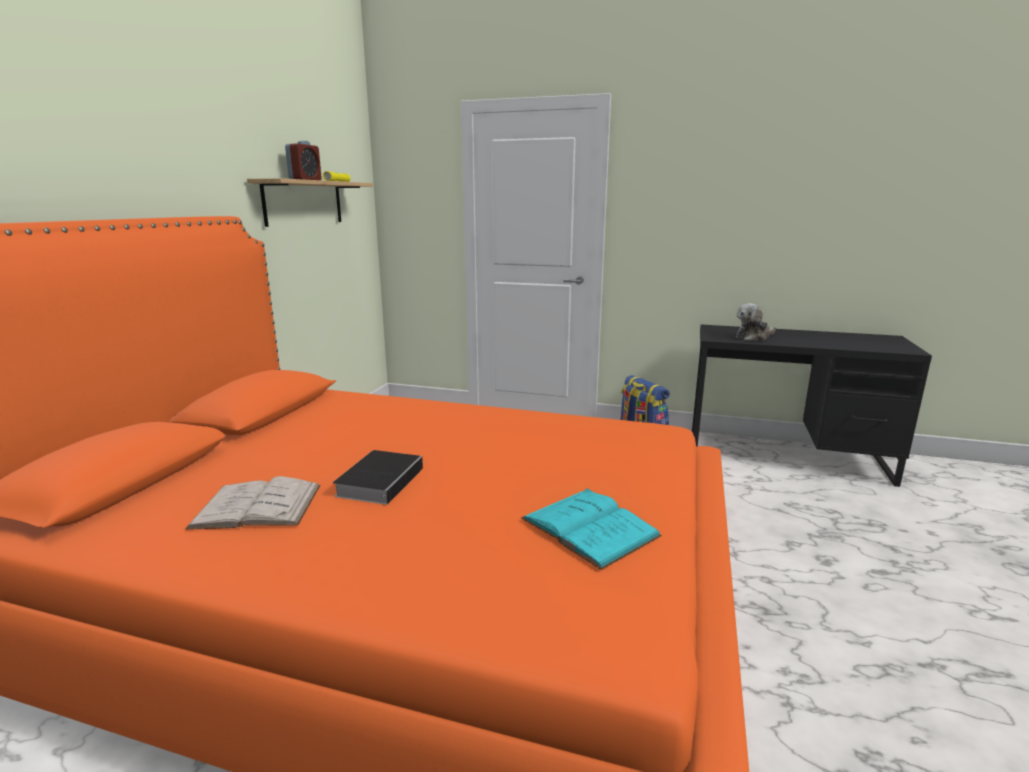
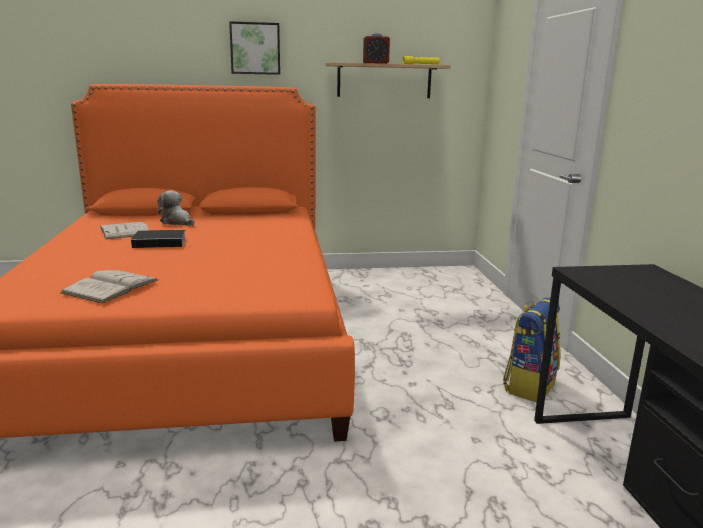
camera: 65 degrees right, 0 degrees up
turquoise book [521,488,662,570] -> white book [60,270,158,304]
plush toy [736,303,776,341] -> plush toy moved to [158,191,194,226]
none -> picture [229,21,280,75]

